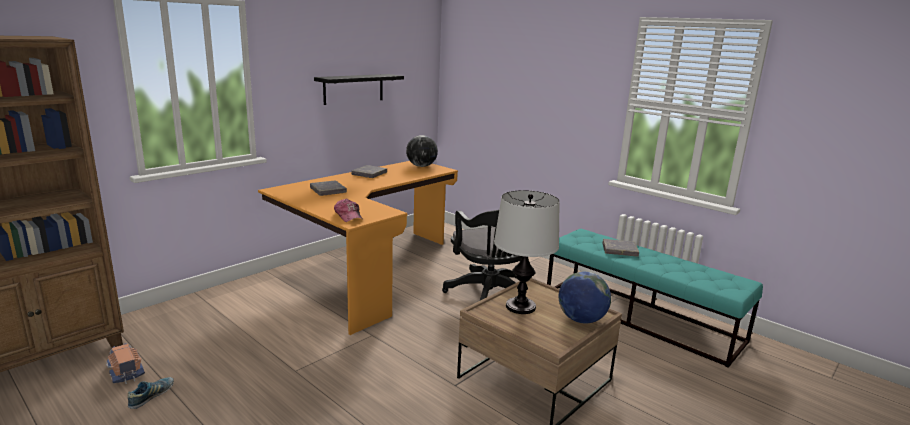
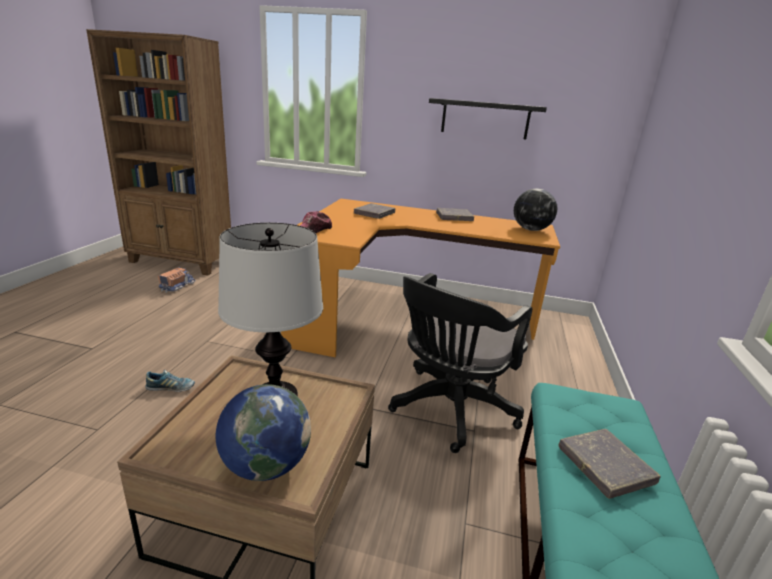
camera: 60 degrees right, 5 degrees up
shoe [128,377,174,409] -> shoe moved to [146,370,195,392]

